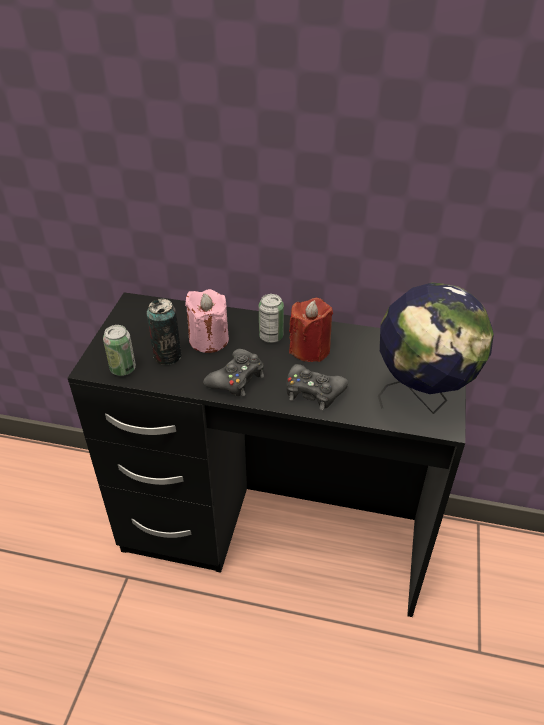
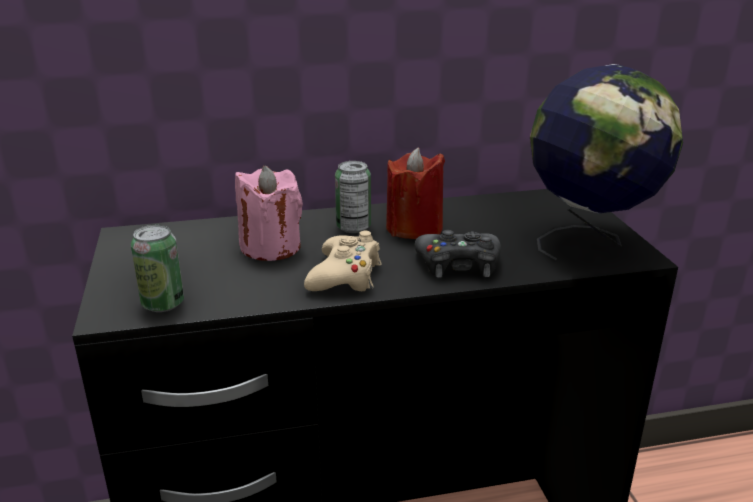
camera: 25 degrees left, 15 degrees down
can [146,298,182,365] -> none
black game controller [203,349,264,396] -> beige game controller [304,231,382,291]

